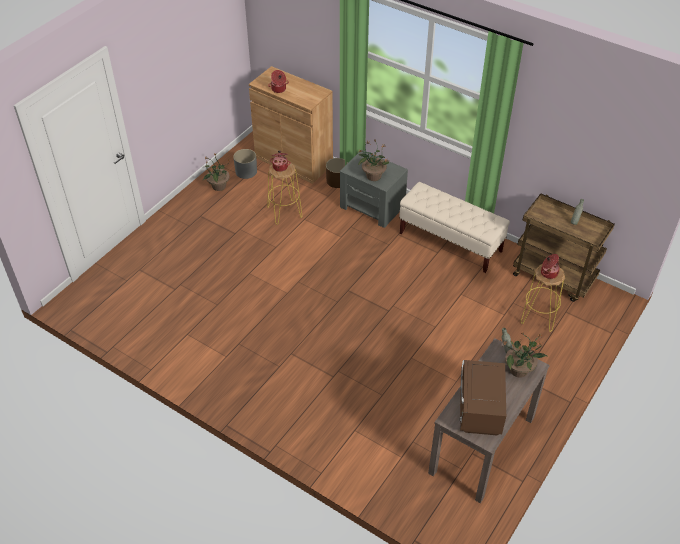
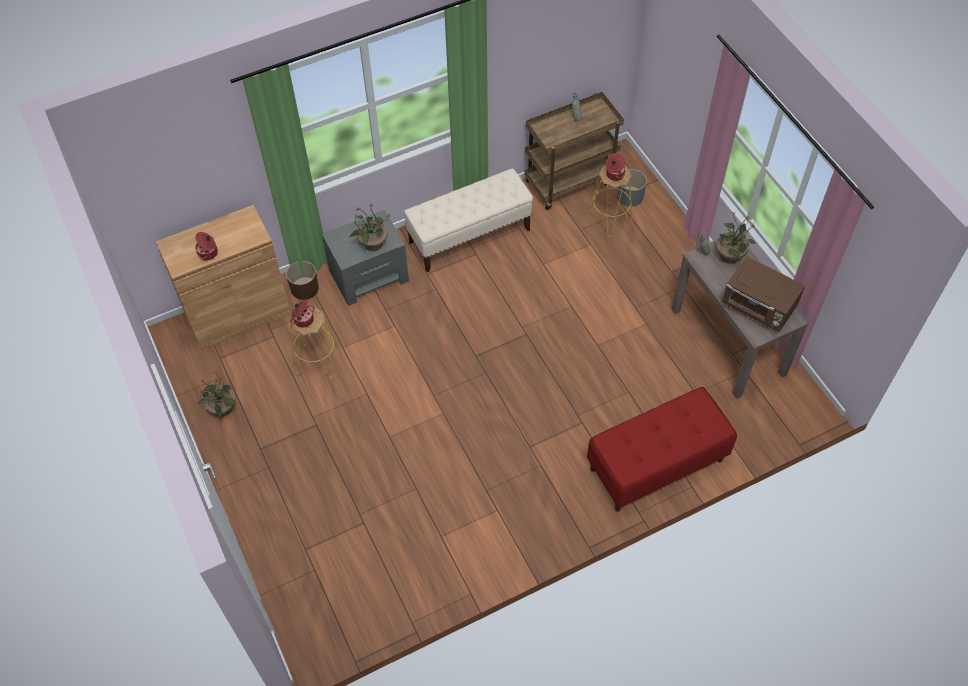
camera: 60 degrees left, 10 degrees up
grey planter [233,149,257,179] -> grey planter moved to [617,169,647,207]
none -> red bench [587,387,737,512]

